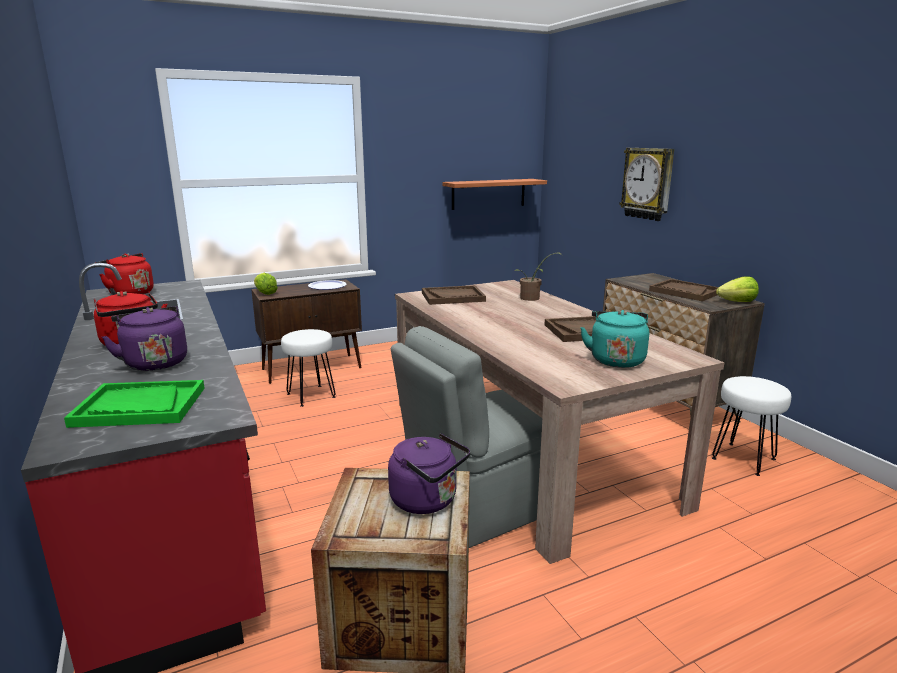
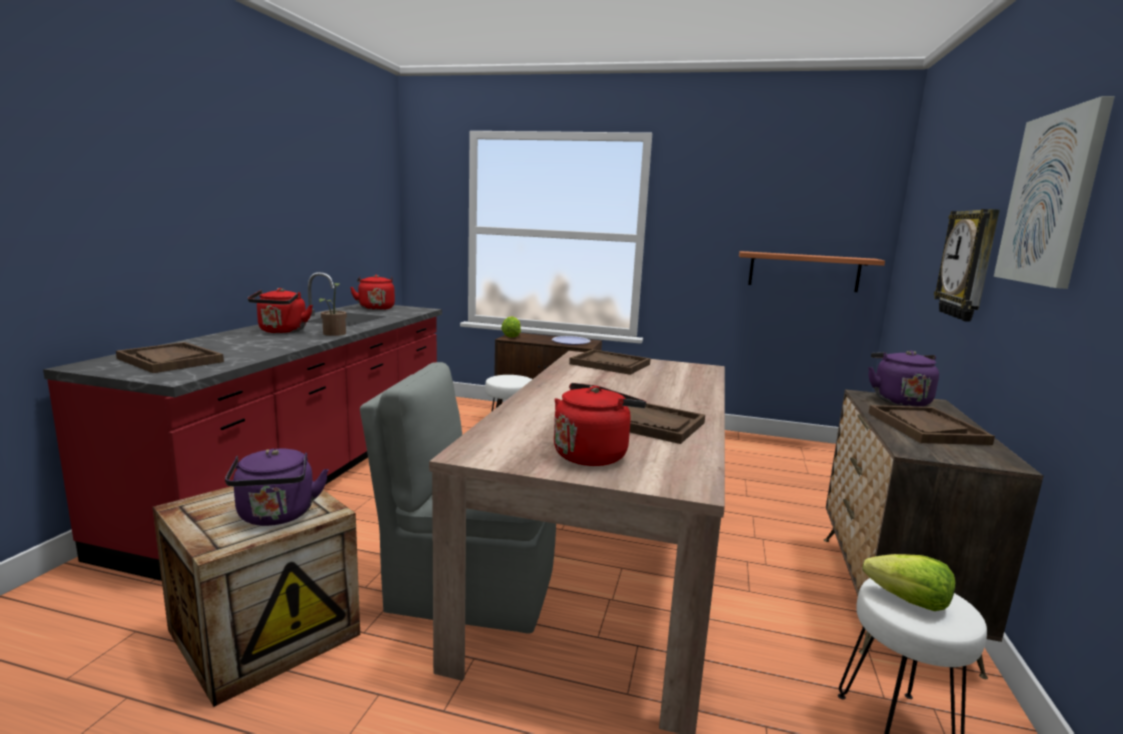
camera: 40 degrees right, 5 degrees down
green tray [64,380,205,428] -> brown tray [116,342,224,373]
purple kettle [102,306,187,371] -> purple kettle moved to [868,350,939,407]
potted plant [514,252,563,301] -> potted plant moved to [319,283,347,336]
turquoise kettle [580,310,649,368] -> red kettle [554,383,646,466]
lettuce [716,277,759,302] -> lettuce moved to [862,554,955,611]
none -> picture [994,96,1115,289]

